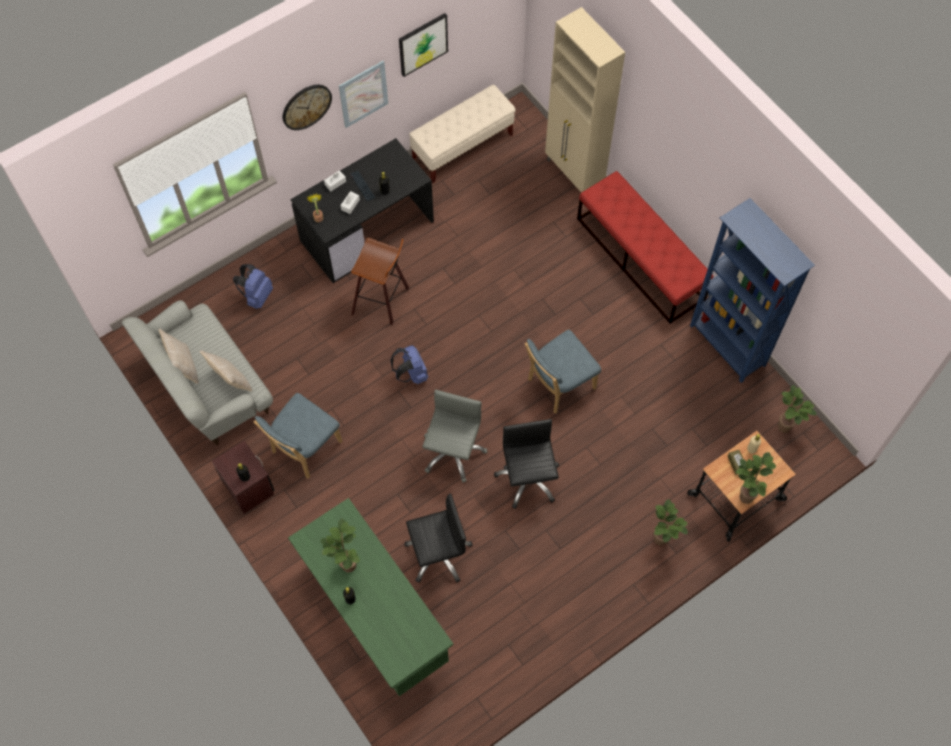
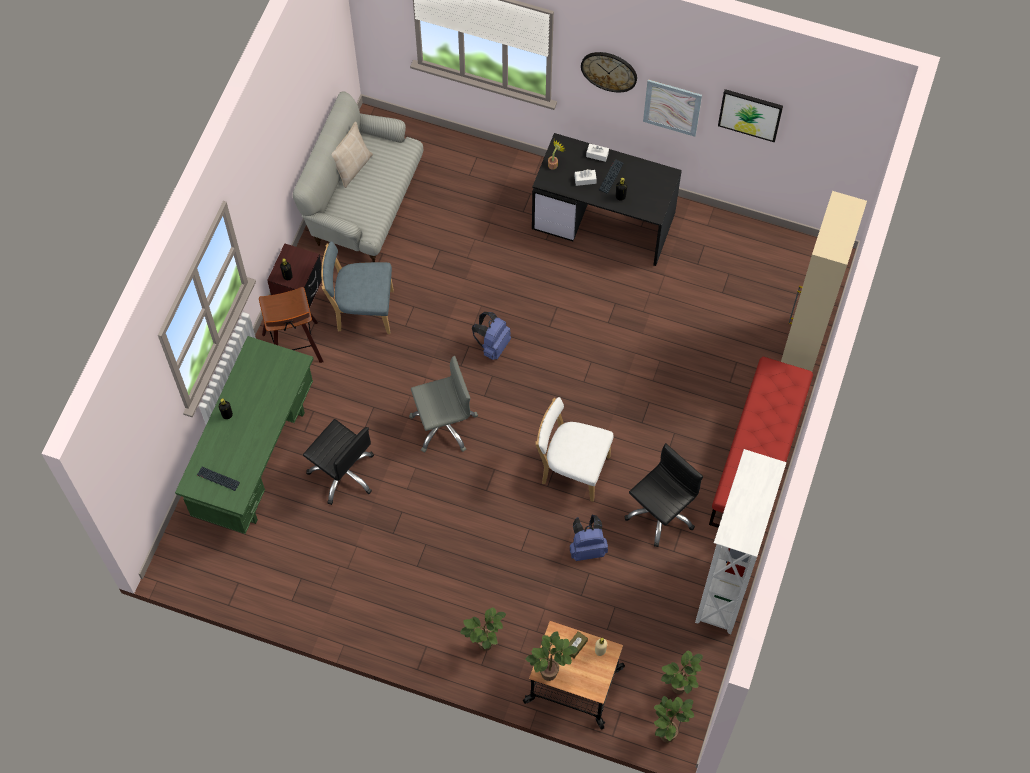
camera: 55 degrees right, 0 degrees up
beige pillow [200,350,252,391] -> none
blue backpack [233,264,273,309] -> blue backpack moved to [570,515,608,561]
potted plant [320,519,360,573] -> potted plant moved to [654,696,694,743]
stool [351,238,409,325] -> stool moved to [259,287,324,363]
beige bench [409,85,515,183] -> none
black office chair [494,419,559,509] -> black office chair moved to [624,443,703,547]
blue chair [525,330,601,414] -> white chair [536,397,614,502]
blue bookcase [690,198,815,383] -> white bookcase [695,449,787,634]
none -> keyboard [197,467,240,491]

